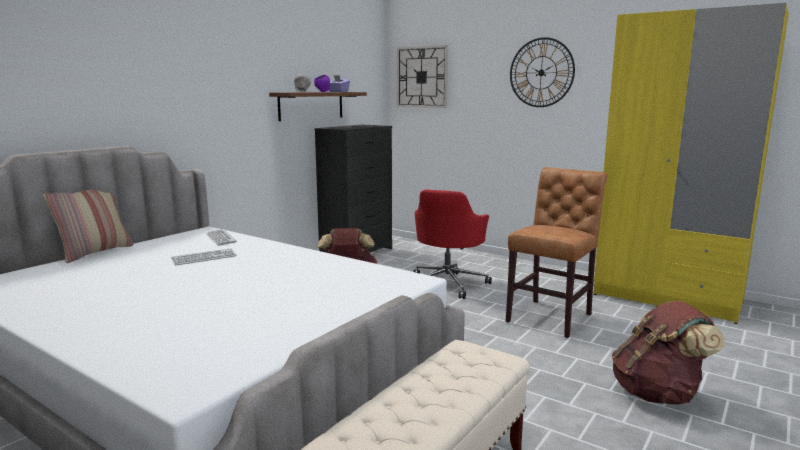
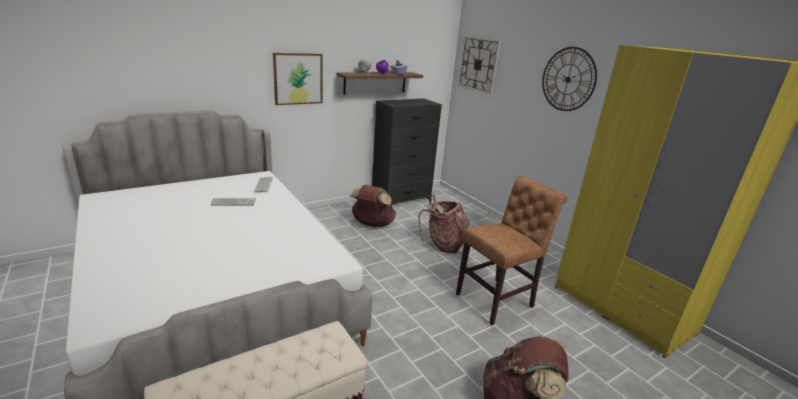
camera: 20 degrees right, 10 degrees up
pillow [43,189,133,263] -> none
red office chair [413,190,492,299] -> backpack [418,195,469,253]
none -> picture [273,53,322,105]

